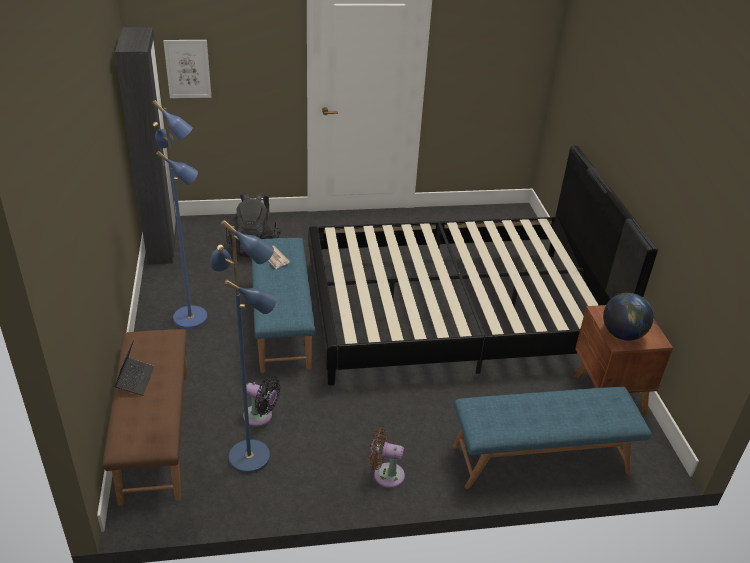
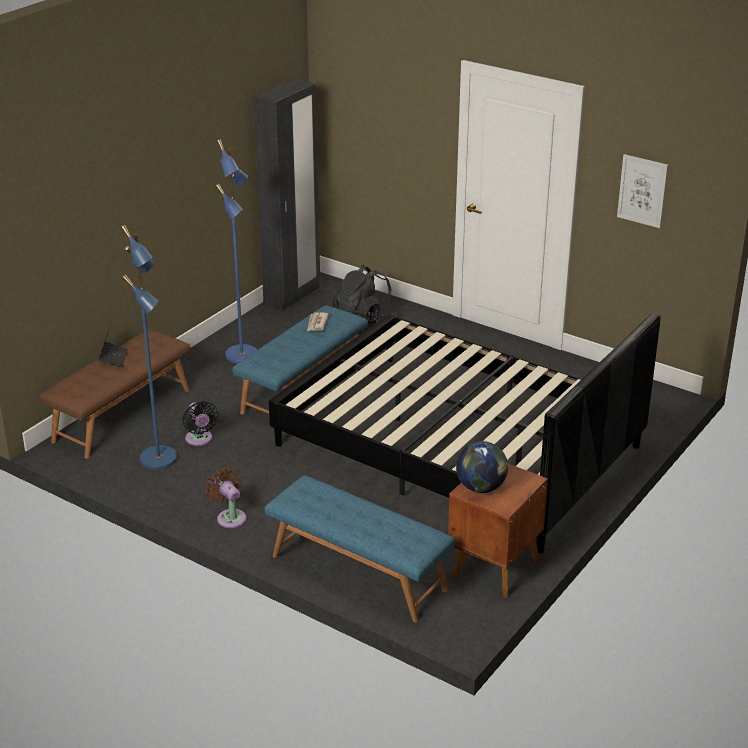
camera: 45 degrees right, 5 degrees down
laptop [115,339,154,396] -> laptop turned 45 degrees counterclockwise [98,323,128,367]
picture [163,40,211,98] -> picture moved to [617,154,668,228]

